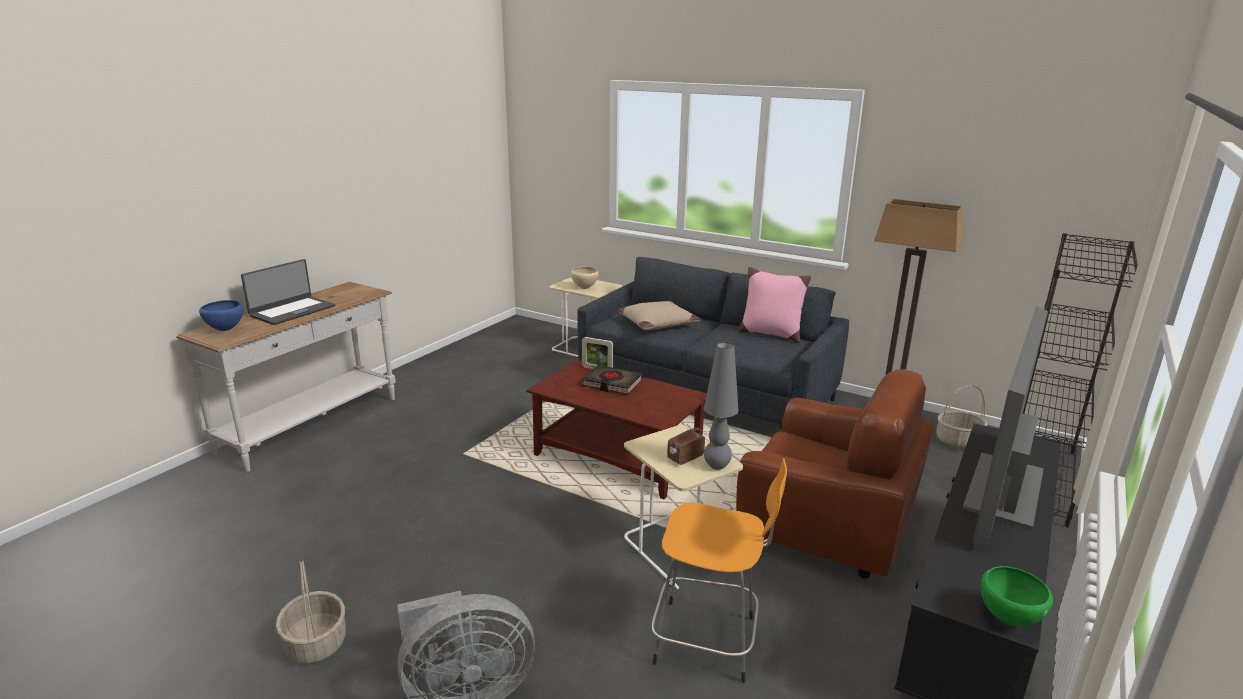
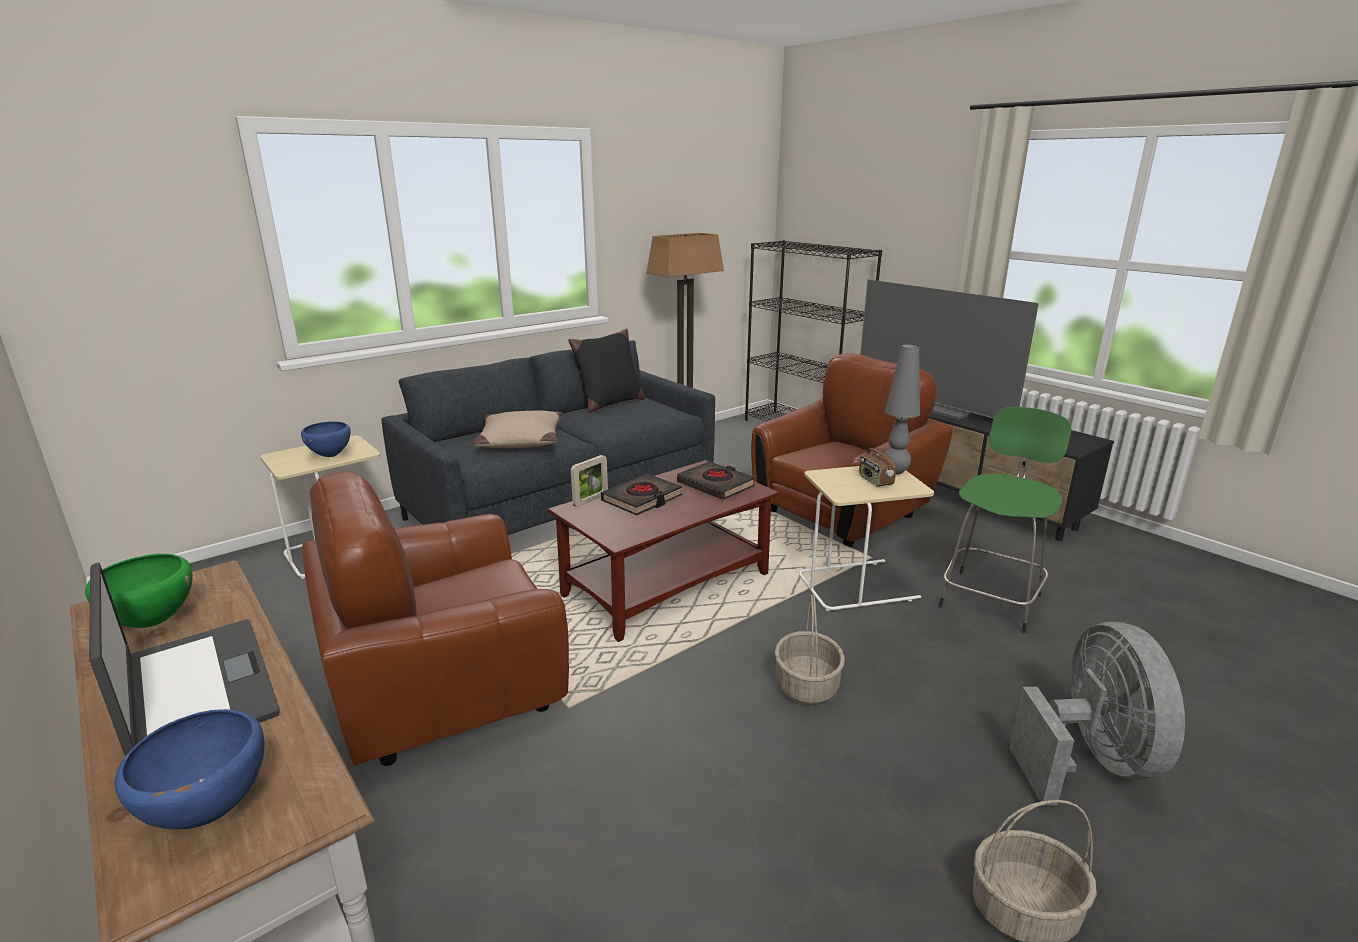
camera: 70 degrees left, 0 degrees up
beige bowl [571,267,599,289] -> blue bowl [301,421,350,457]
orange stool [651,458,787,683] -> green stool [938,407,1071,633]
pink pillow [739,267,811,343] -> black pillow [568,328,645,412]
basket [936,385,987,448] -> basket moved to [775,594,845,705]
green bowl [981,566,1053,626] -> green bowl moved to [85,554,193,628]
none -> brown armchair [302,472,569,766]
none -> black book [677,461,755,500]

